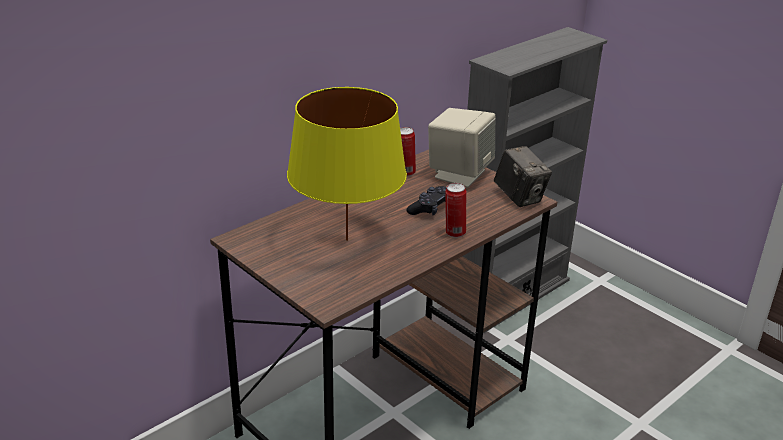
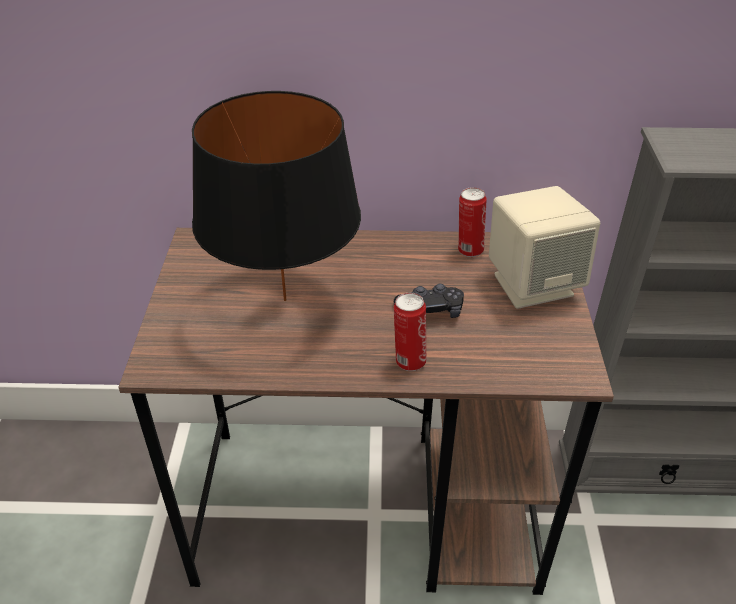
camera: 45 degrees right, 10 degrees up
yellow table lamp [287,87,407,241] -> black table lamp [192,91,361,301]
camera [494,146,552,207] -> none

